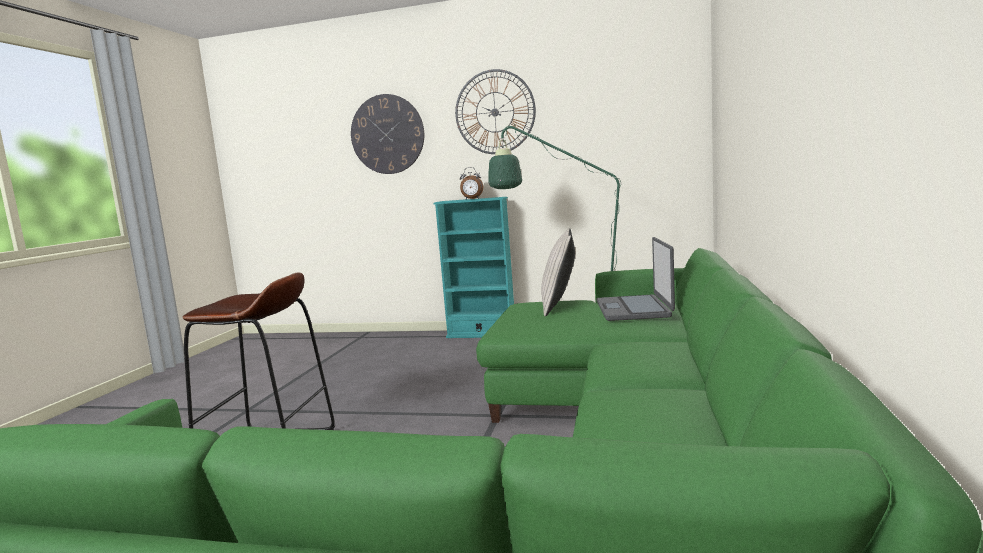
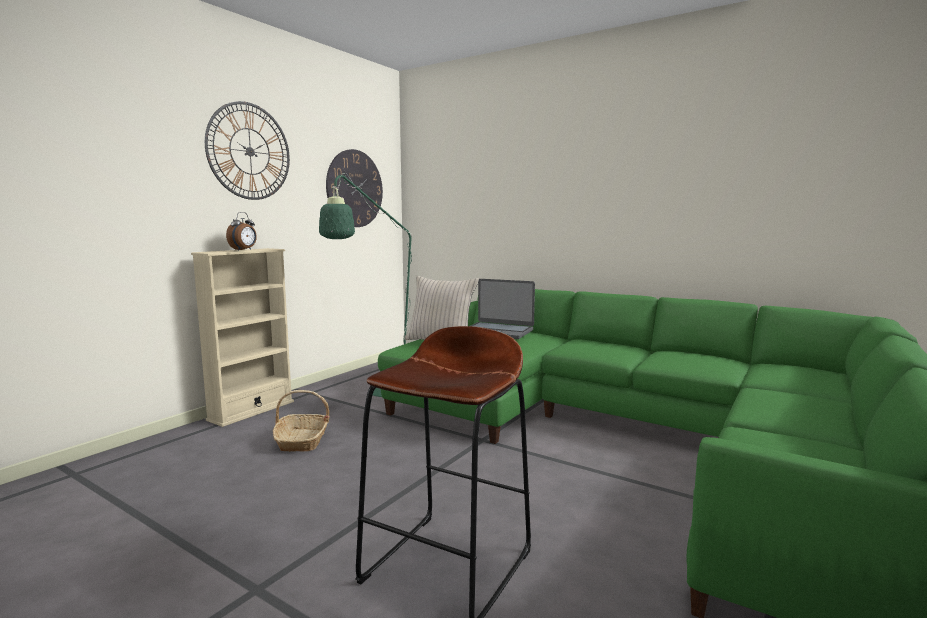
camera: 70 degrees left, 0 degrees up
wall clock [351,94,424,174] -> wall clock moved to [326,149,383,227]
turquoise bookcase [434,197,514,338] -> beige bookcase [191,248,294,427]
none -> basket [273,390,330,452]

